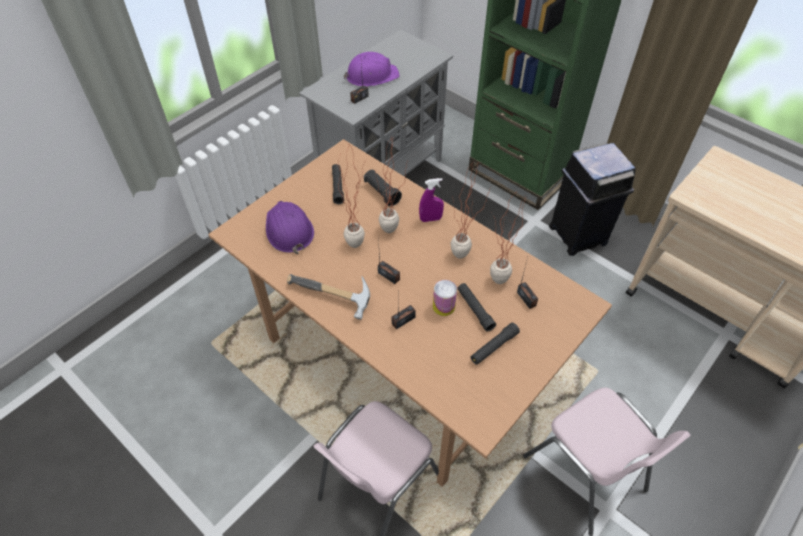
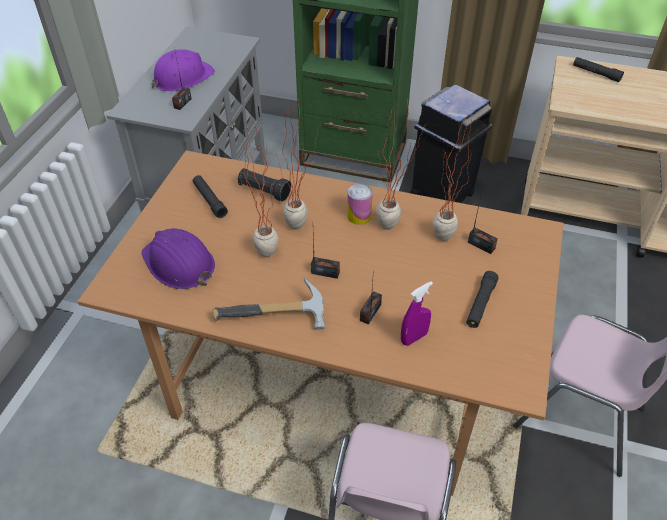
camera: 25 degrees left, 5 degrees down
purple spray bottle [419,178,444,222] -> purple spray bottle moved to [401,281,433,346]
can [433,280,457,316] -> can moved to [347,184,373,225]
black flashlight [457,283,496,332] -> black flashlight moved to [573,57,624,82]

